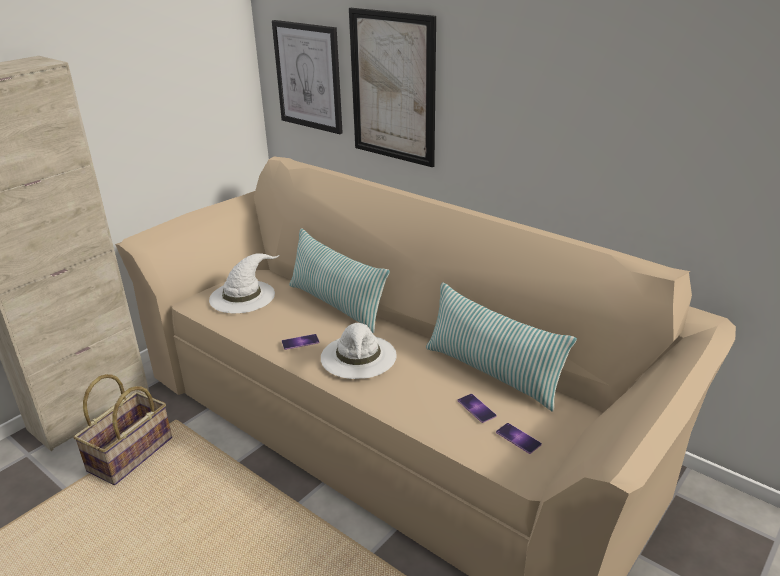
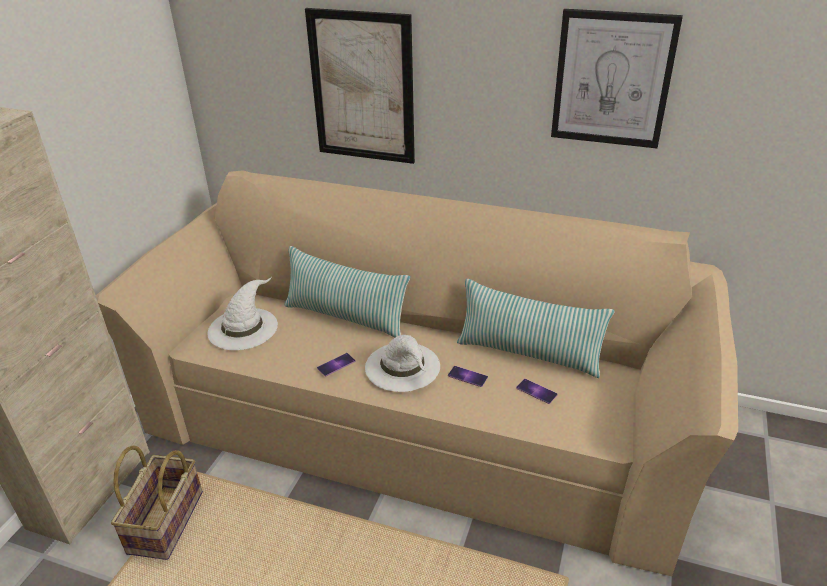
camera: 20 degrees left, 5 degrees up
picture [272,20,343,134] -> picture moved to [551,9,683,148]
phone [496,423,542,454] -> phone moved to [448,366,488,387]

